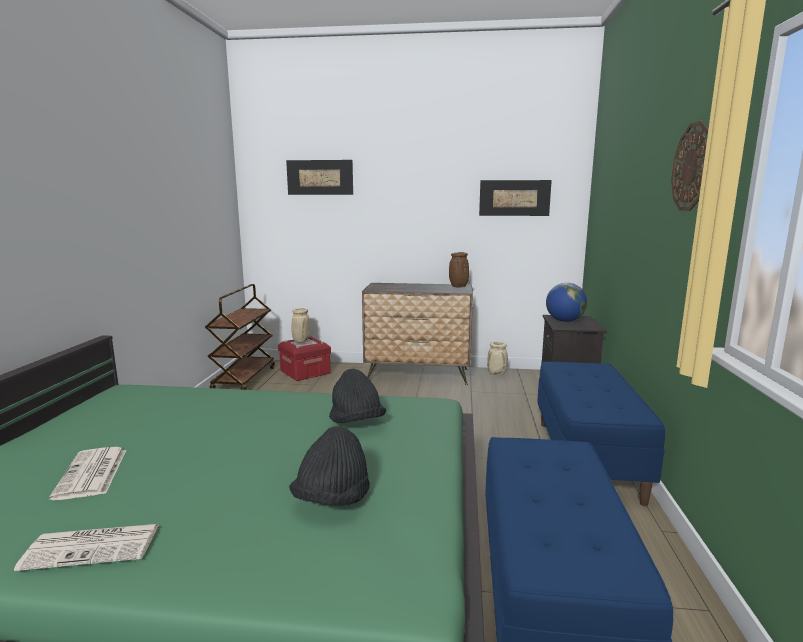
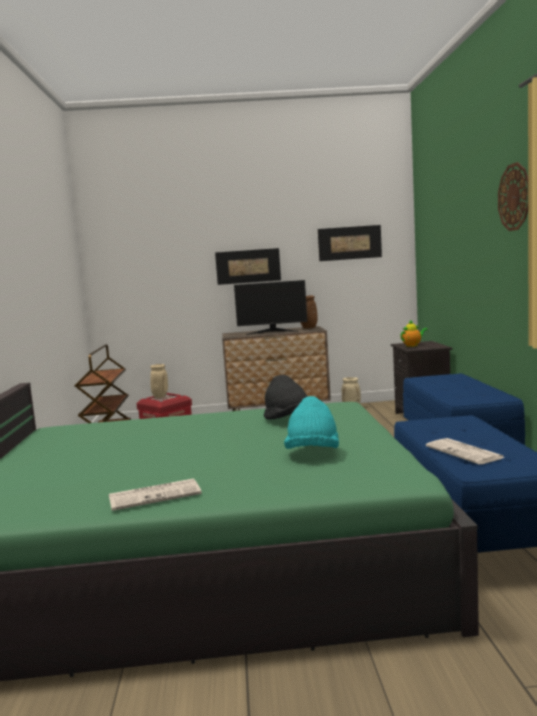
camera: 10 degrees left, 5 degrees down
newspaper [49,447,126,500] -> newspaper moved to [426,438,505,464]
picture [286,160,353,195] -> picture moved to [215,248,281,285]
black hat [289,426,370,506] -> turquoise hat [284,396,339,449]
globe [546,283,587,322] -> teapot [400,319,428,347]
none -> monitor [234,280,307,335]

